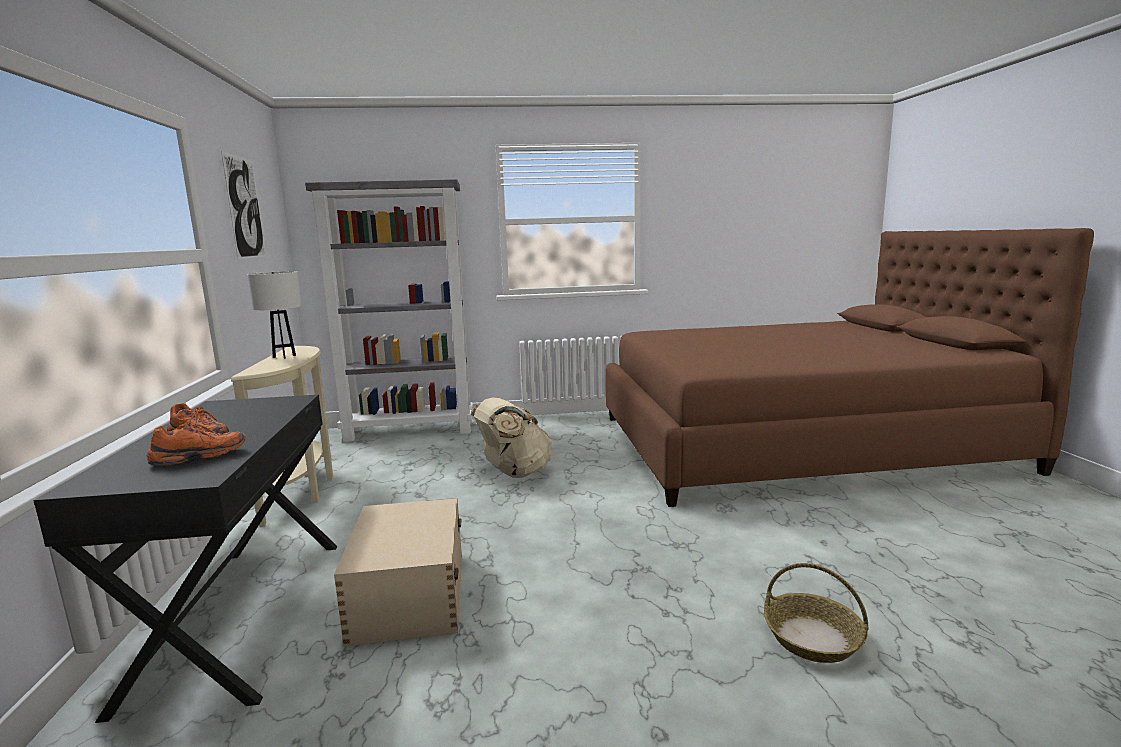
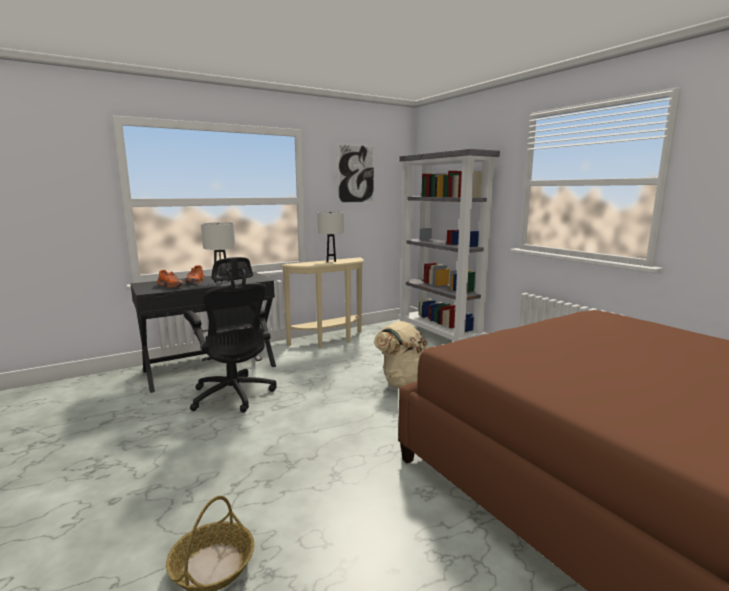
camera: 65 degrees right, 0 degrees up
beige storage box [334,498,462,646] -> office chair [184,257,276,412]
none -> white table lamp [201,222,236,283]

